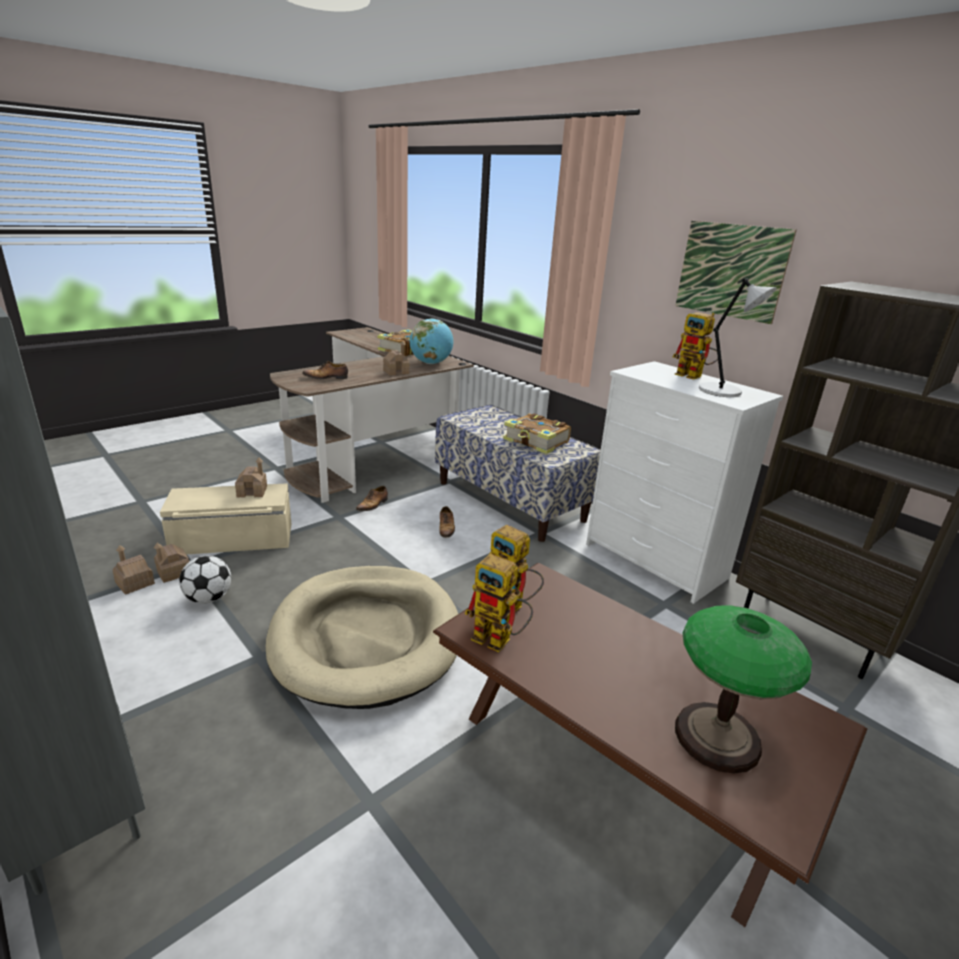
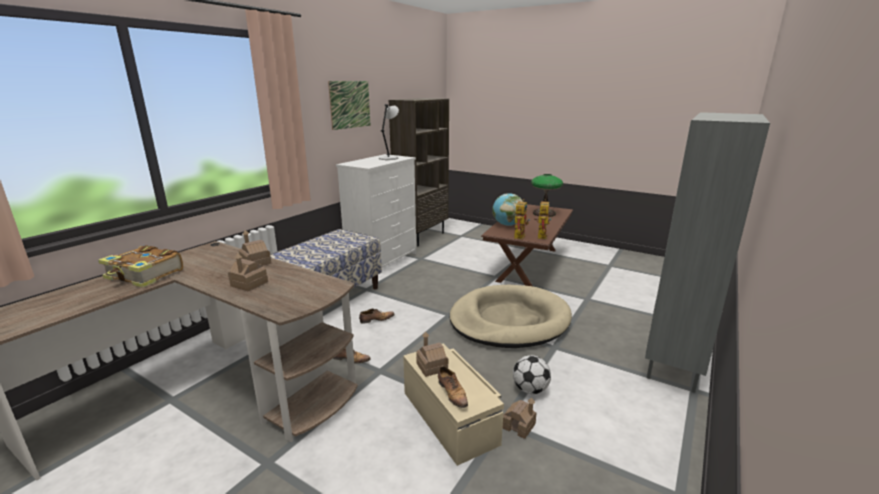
camera: 105 degrees left, 5 degrees down
toy house [112,545,155,595] -> toy house moved to [228,253,268,291]
shoe [302,361,348,379] -> shoe moved to [438,366,468,408]
globe [409,318,453,364] -> globe moved to [492,193,523,226]
book [503,413,571,454] -> none
toy robot [673,312,718,380] -> none

